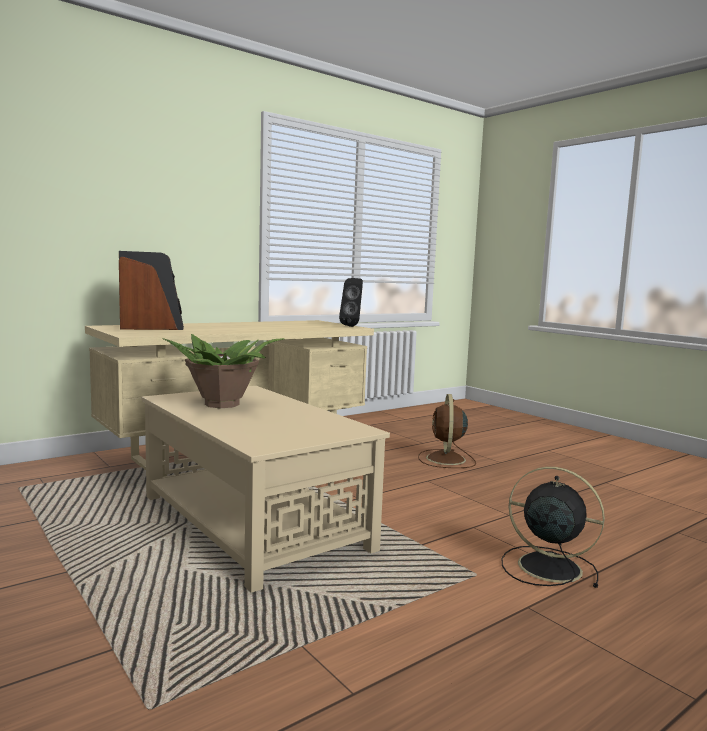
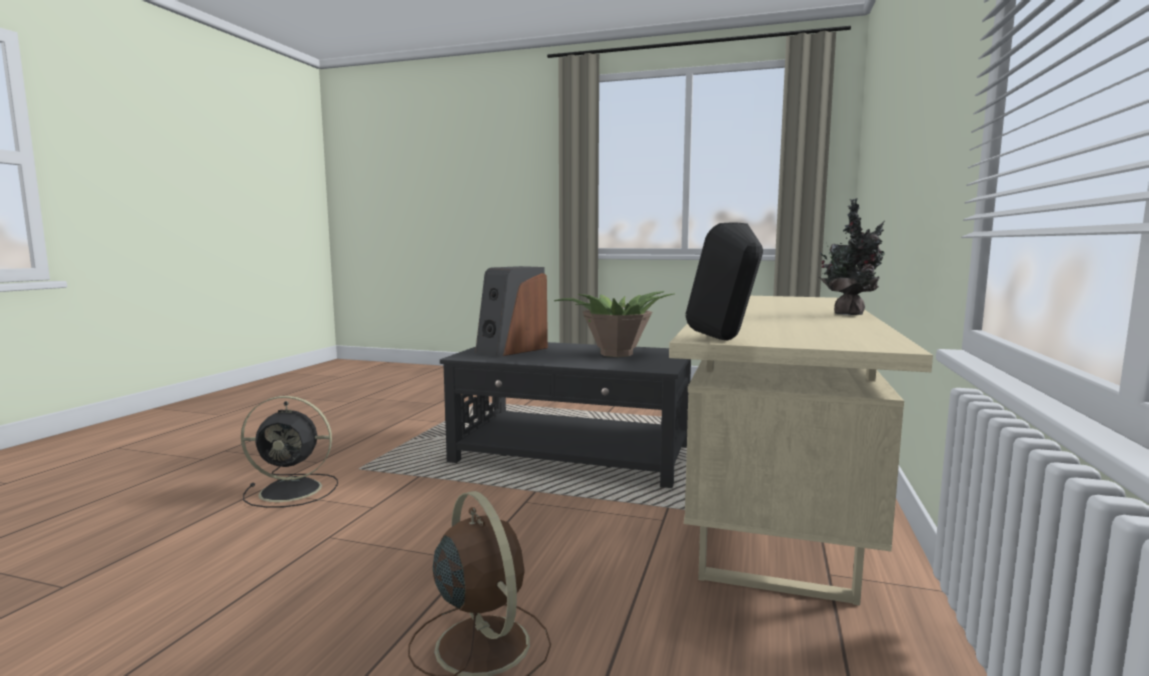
camera: 145 degrees right, 0 degrees up
speaker [119,251,184,330] -> speaker moved to [475,266,548,357]
beige coffee table [141,386,390,593] -> black coffee table [440,342,691,488]
none -> potted plant [819,198,885,315]

